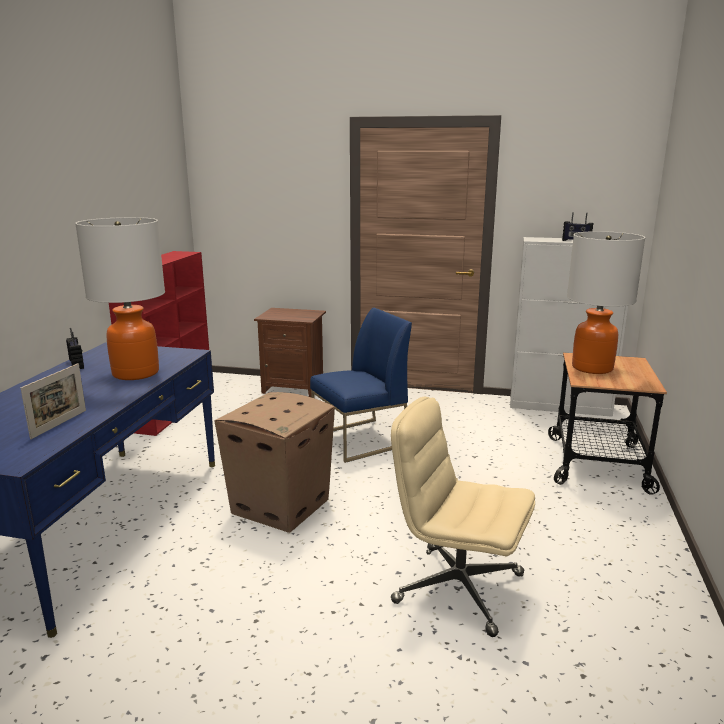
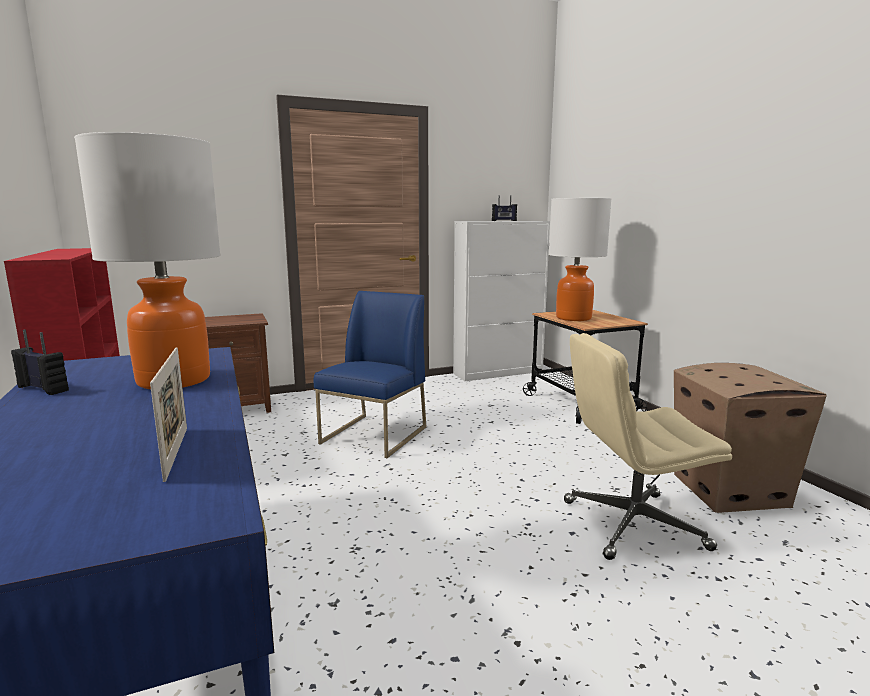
camera: 35 degrees left, 5 degrees down
cardboard box [214,392,335,533] -> cardboard box moved to [674,363,827,513]

